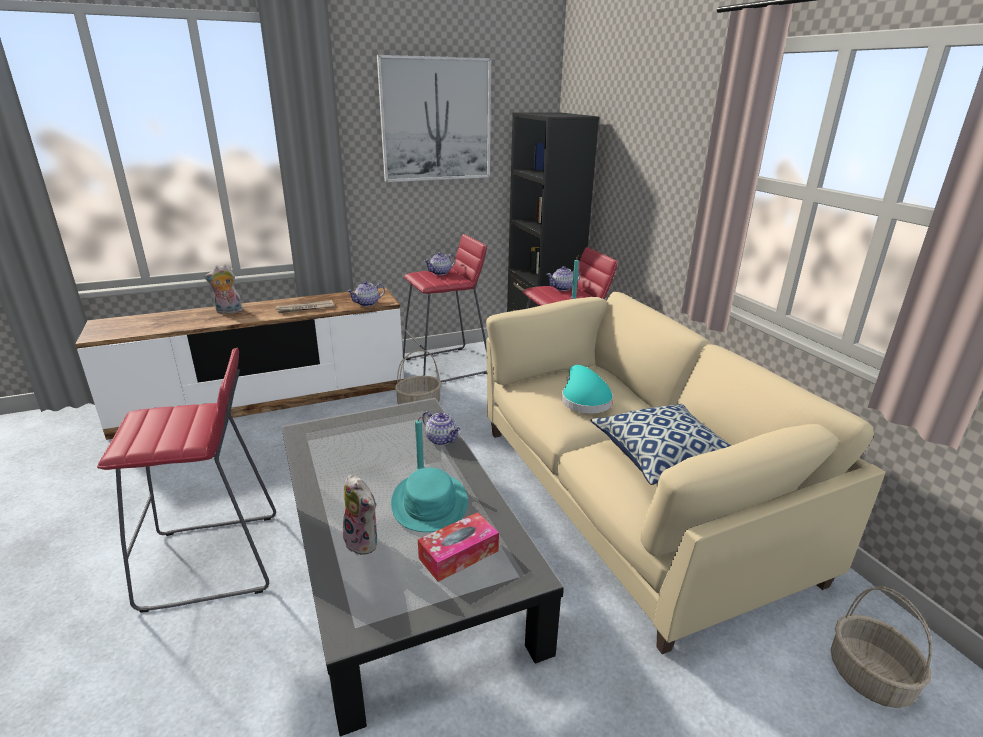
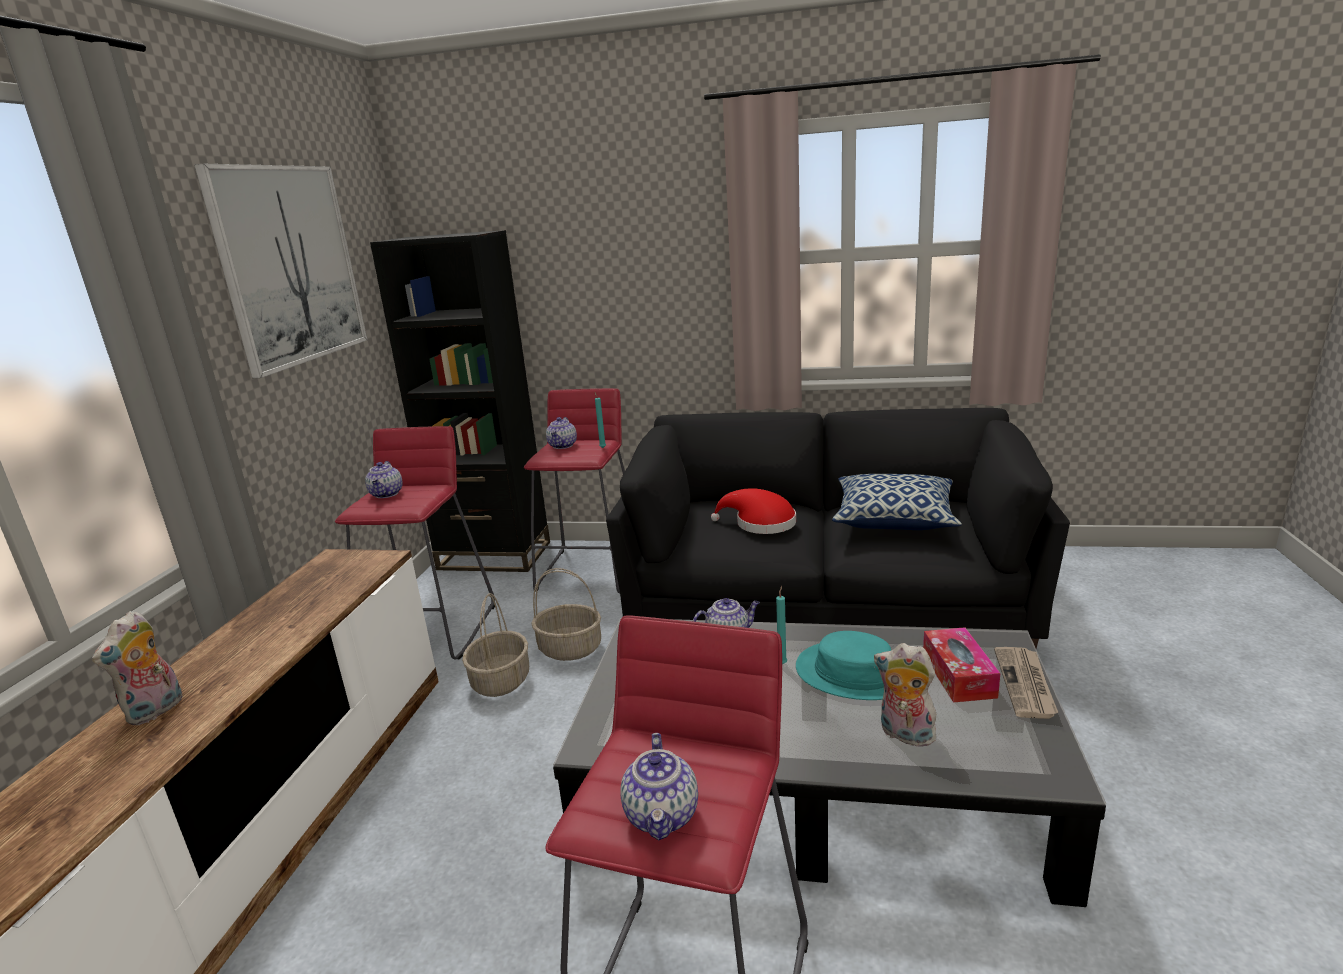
camera: 55 degrees left, 5 degrees down
newspaper [276,300,335,313] -> newspaper moved to [994,647,1059,719]
plush toy [343,474,377,556] -> plush toy turned 135 degrees counterclockwise [874,643,942,747]
teapot [347,281,385,306] -> teapot moved to [620,733,698,840]
beige sofa [486,292,885,654] -> black sofa [606,408,1070,649]
turquoise hat [562,365,613,413] -> red hat [711,488,796,534]
basket [830,587,932,708] -> basket moved to [531,568,601,661]

